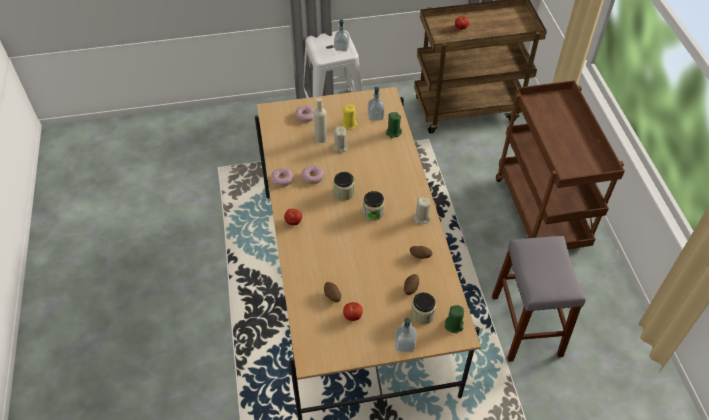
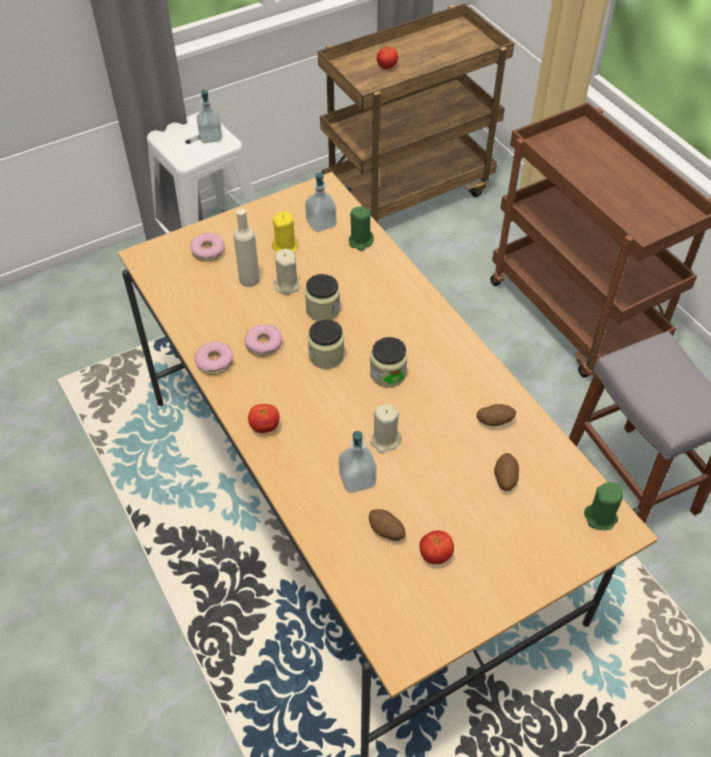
camera: 20 degrees left, 0 degrees up
soap dispenser [395,318,416,352] -> soap dispenser moved to [339,431,376,493]
jar [411,292,436,324] -> jar moved to [305,274,340,321]
beige candle [413,197,431,224] -> beige candle moved to [370,404,401,453]

